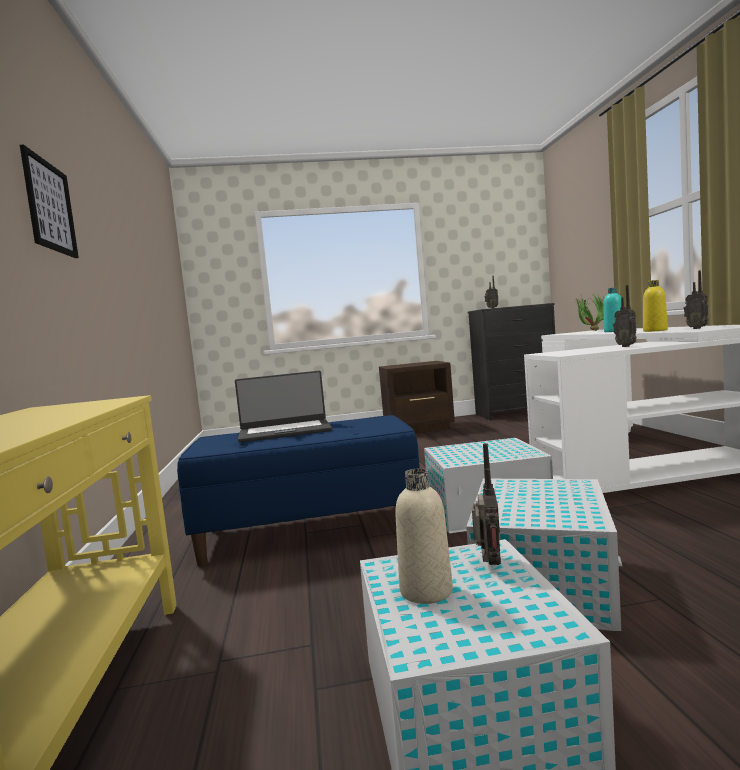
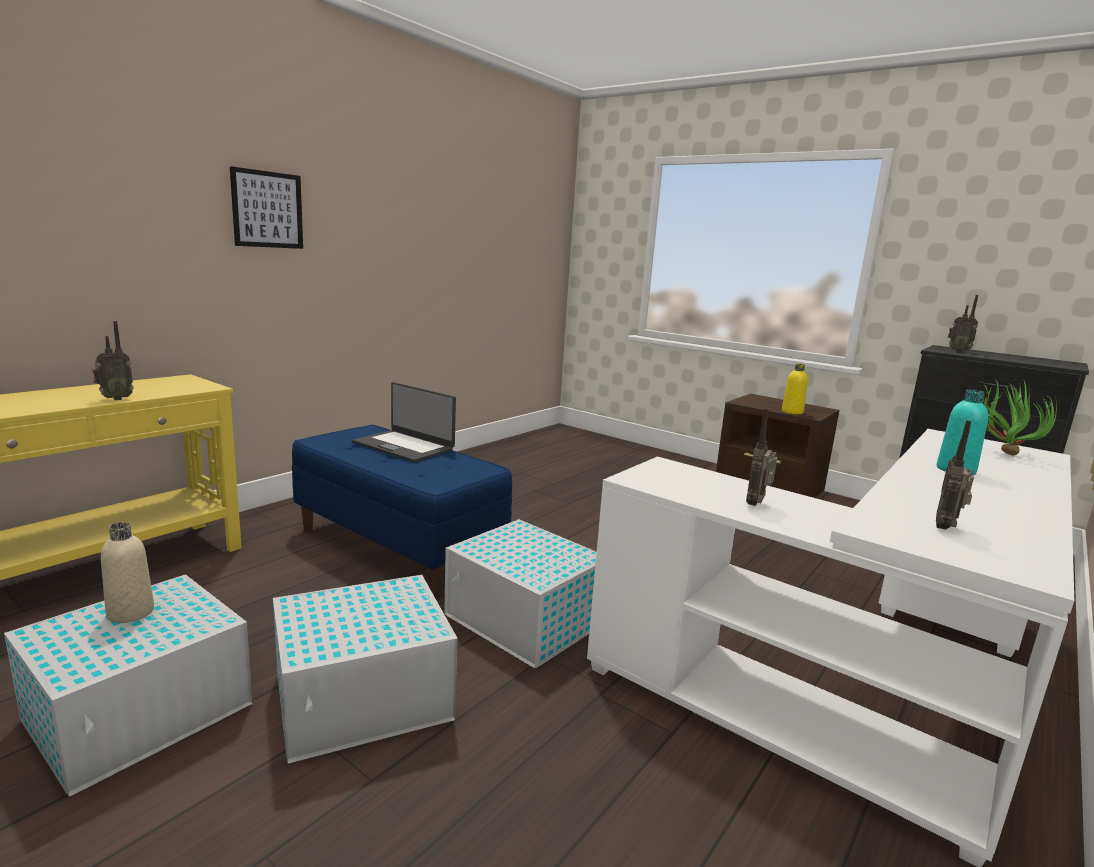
camera: 45 degrees right, 10 degrees up
radio [472,443,501,565] -> radio moved to [92,321,134,400]
yellow bottle [643,280,668,332] -> yellow bottle moved to [782,364,808,415]

